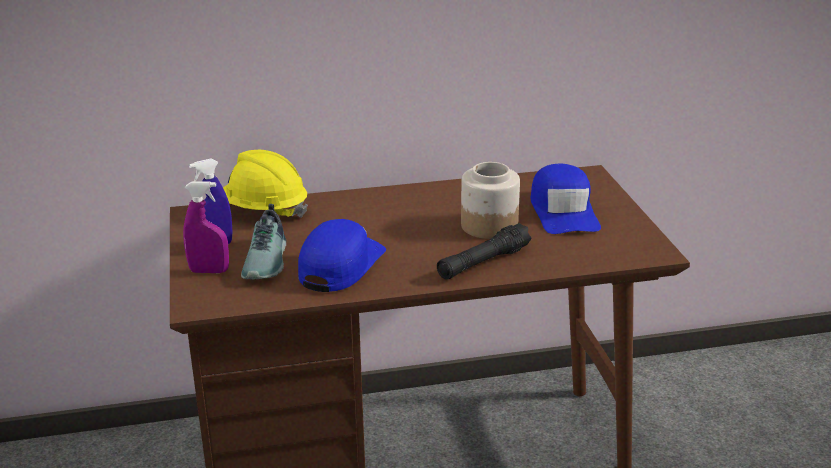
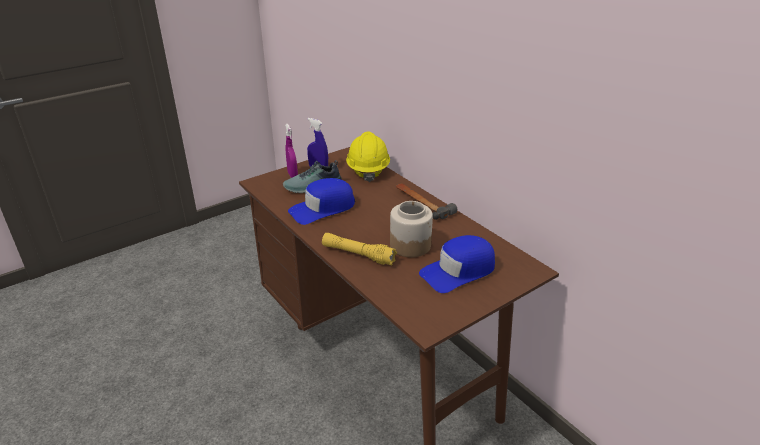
camera: 65 degrees right, 5 degrees up
blue cap [298,219,386,292] -> blue cap turned 150 degrees clockwise [288,178,355,225]
black flashlight [437,223,532,279] -> yellow flashlight [322,233,397,265]
none -> hammer [396,183,457,220]

